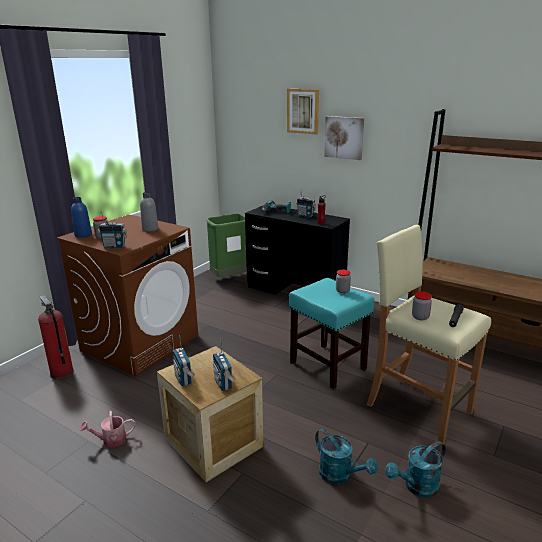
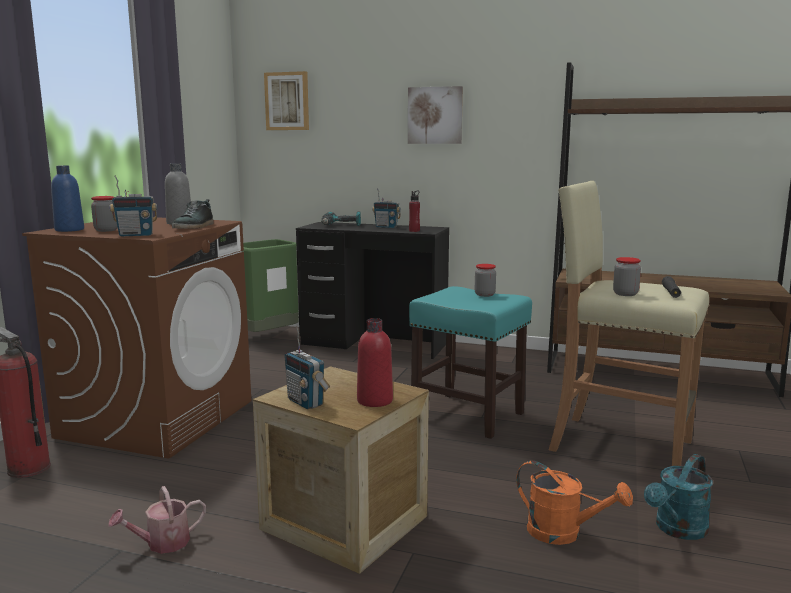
camera: 15 degrees left, 10 degrees down
radio [213,339,236,391] -> red bottle [357,318,393,407]
picture [287,89,319,135] -> picture moved to [264,71,309,130]
turquoise watering can [315,429,378,485] -> orange watering can [516,461,633,545]
none -> shoe [172,199,213,228]

